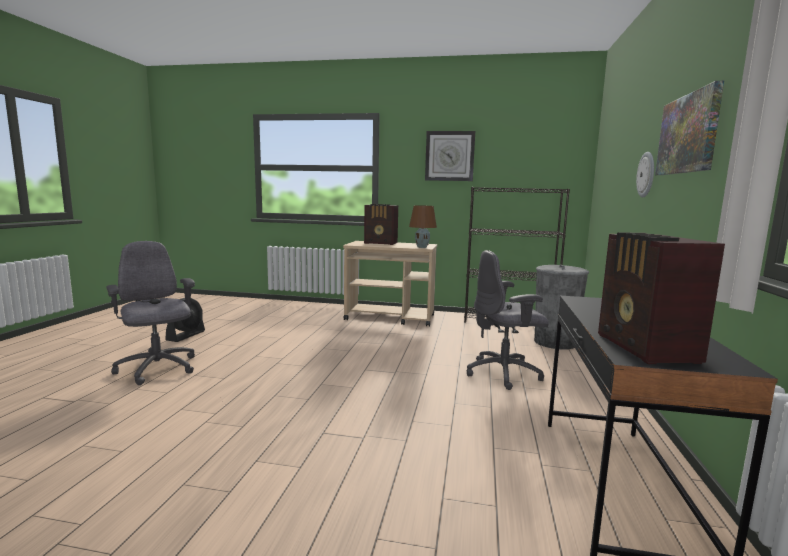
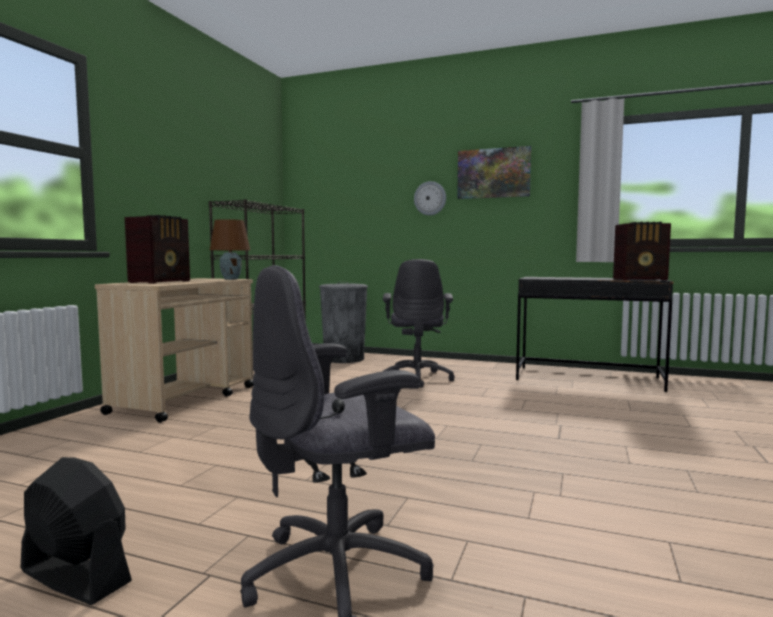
camera: 80 degrees left, 5 degrees down
wall clock [425,131,475,181] -> none

